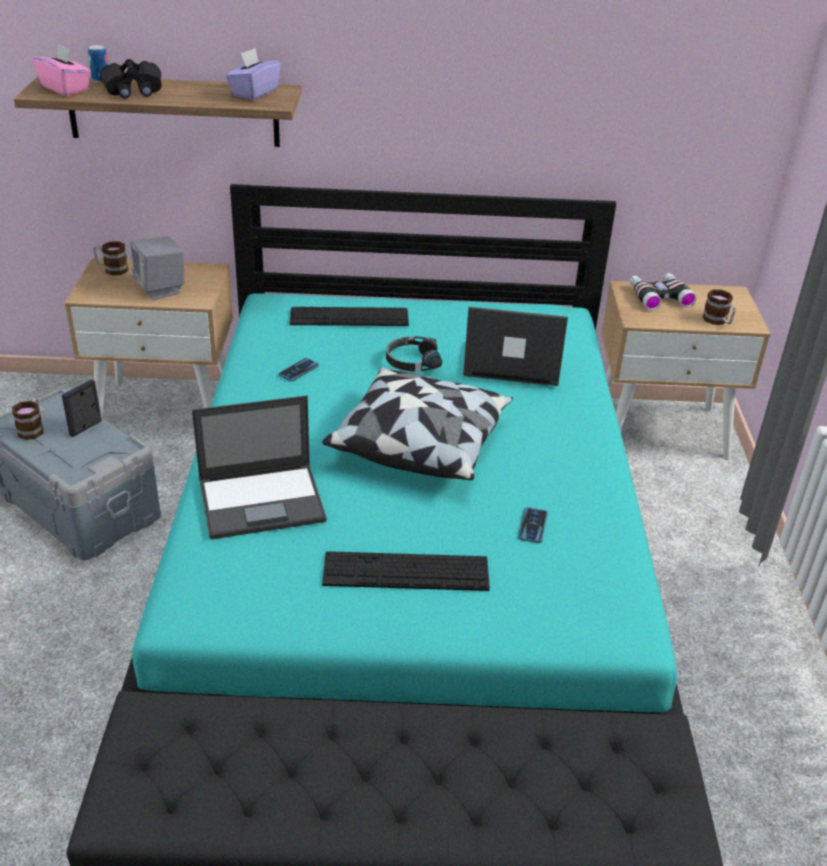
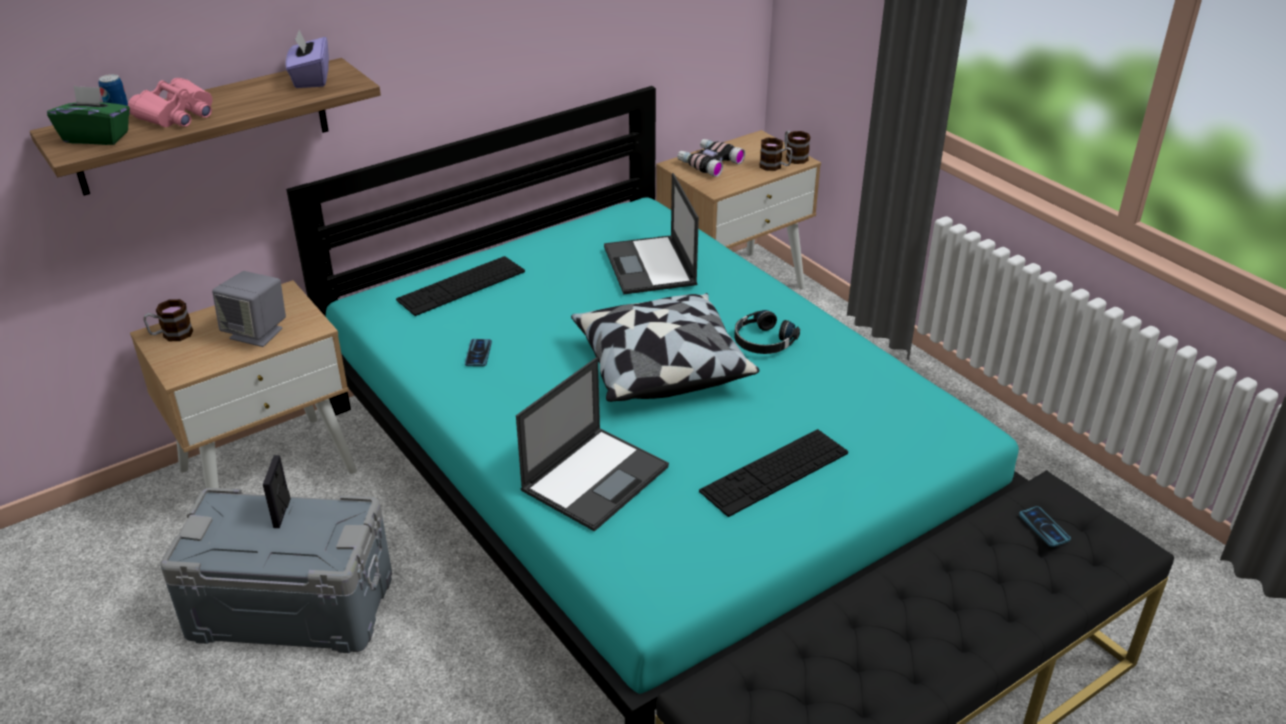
camera: 35 degrees left, 0 degrees up
mug [12,398,43,440] -> mug moved to [784,131,811,164]
pink tissue box [33,43,91,96] -> green tissue box [47,86,130,145]
black binoculars [100,59,162,98] -> pink binoculars [128,78,212,127]
black headphones [386,337,442,371] -> black headphones moved to [734,310,800,354]
laptop [463,307,568,386] -> laptop turned 75 degrees counterclockwise [604,173,699,294]
phone [518,507,548,543] -> phone moved to [1019,506,1071,547]

